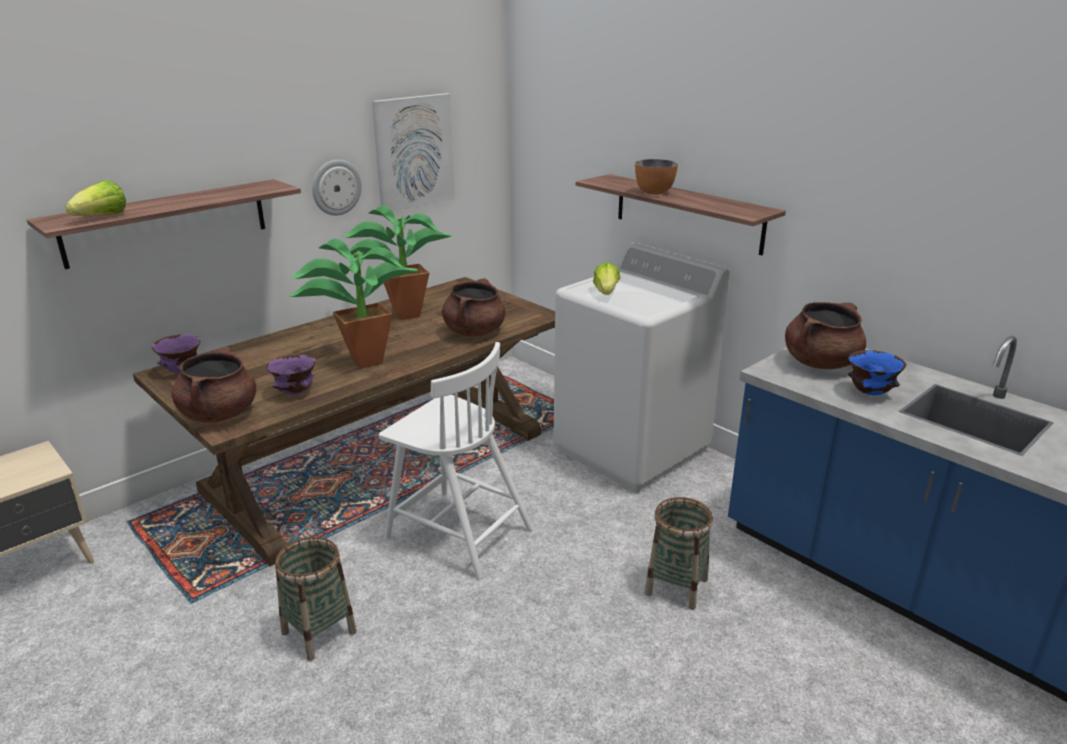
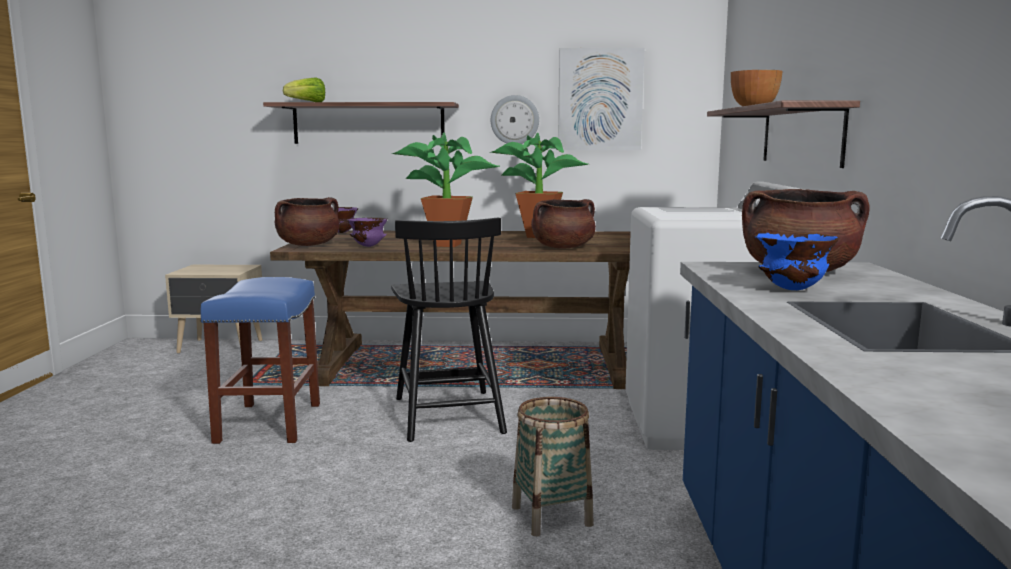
camera: 45 degrees right, 15 degrees down
basket [275,537,357,661] -> blue stool [200,277,320,444]
white chair [379,342,533,580] -> black chair [391,218,507,442]
lettuce [593,262,620,295] -> none

